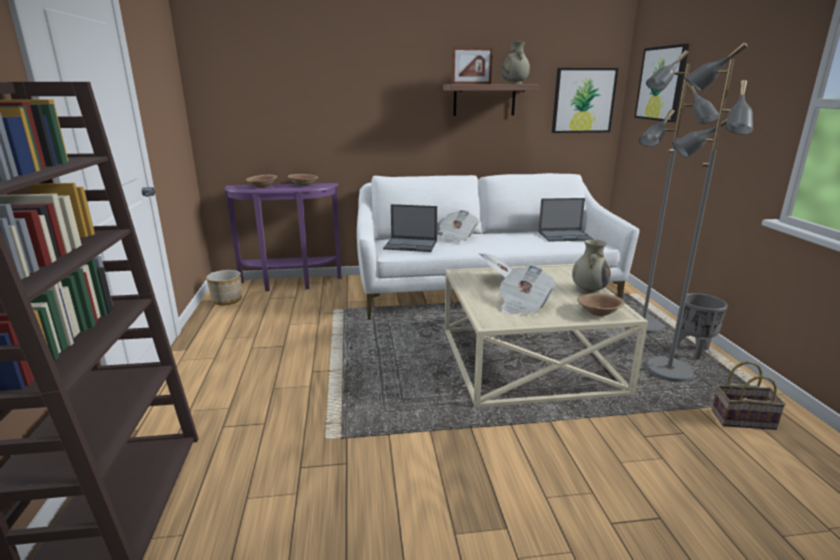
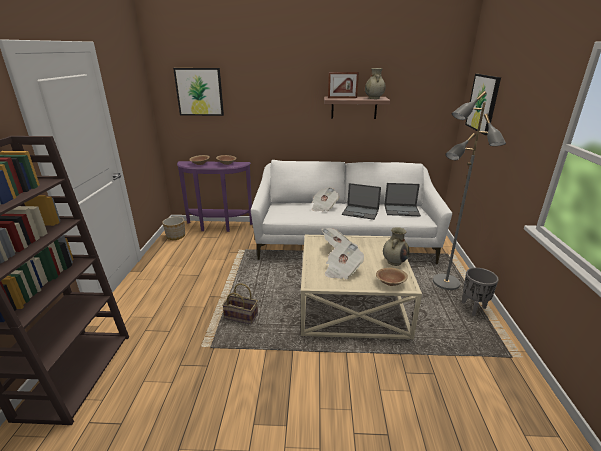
camera: 10 degrees right, 5 degrees up
laptop [383,204,437,252] -> laptop moved to [342,183,381,220]
picture [552,68,618,133] -> picture moved to [173,68,224,116]
grey floor lamp [646,42,753,382] -> none
basket [712,361,786,430] -> basket moved to [222,283,258,324]

